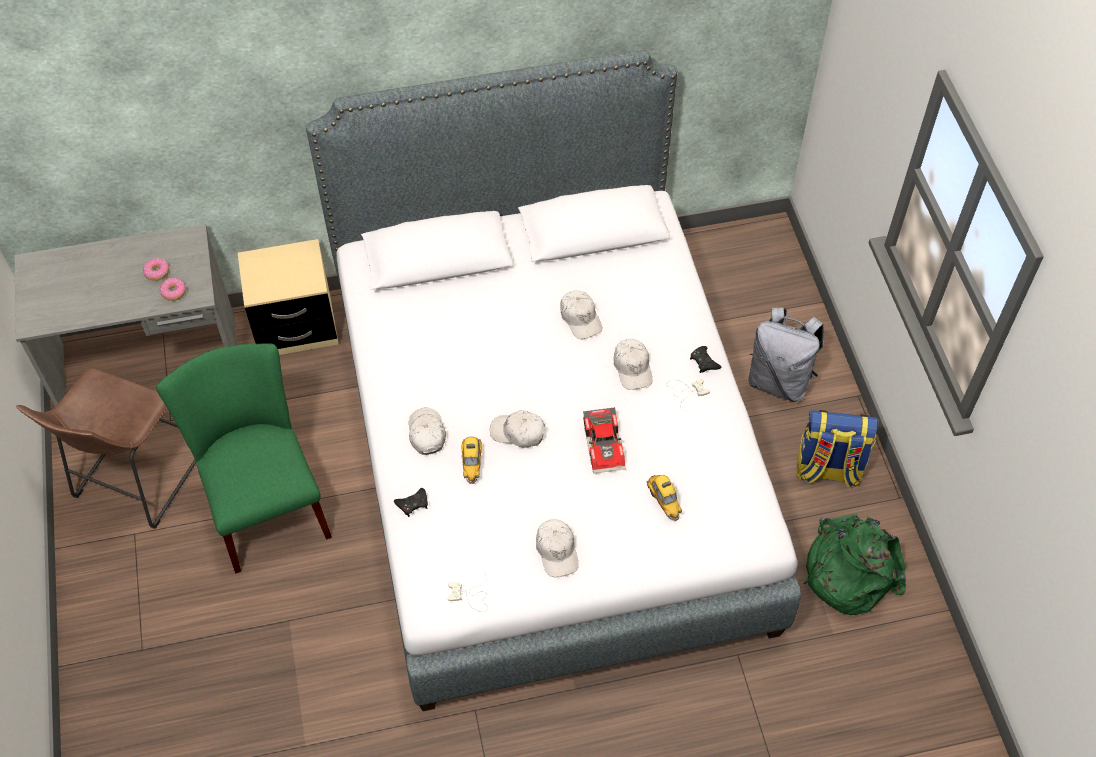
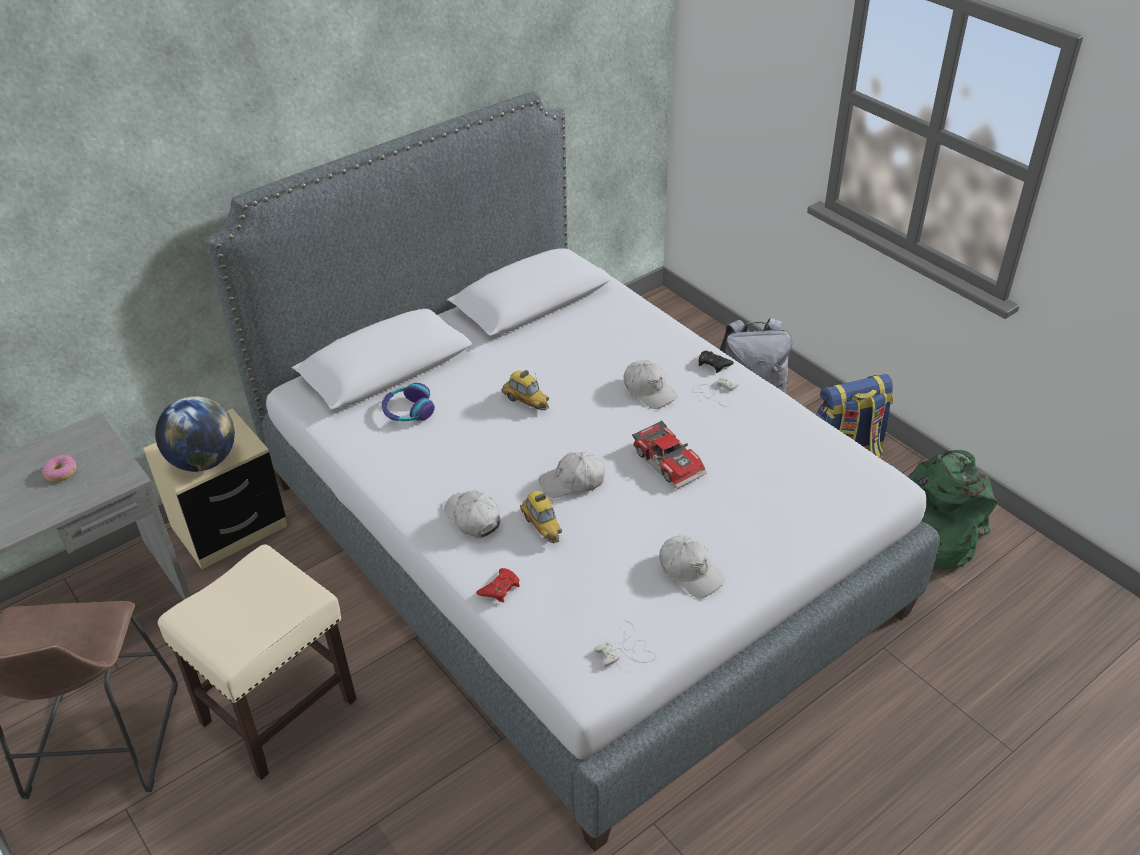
camera: 25 degrees left, 15 degrees down
green chair [156,343,332,574] -> beige stool [158,544,357,780]
donut [160,278,186,301] -> none
black game controller [394,488,428,517] -> red game controller [476,568,520,602]
white cap [561,290,603,339] -> none
toy car [647,475,682,521] -> toy car moved to [501,370,549,411]
none -> globe [155,396,235,472]
none -> headphones [382,383,435,421]

